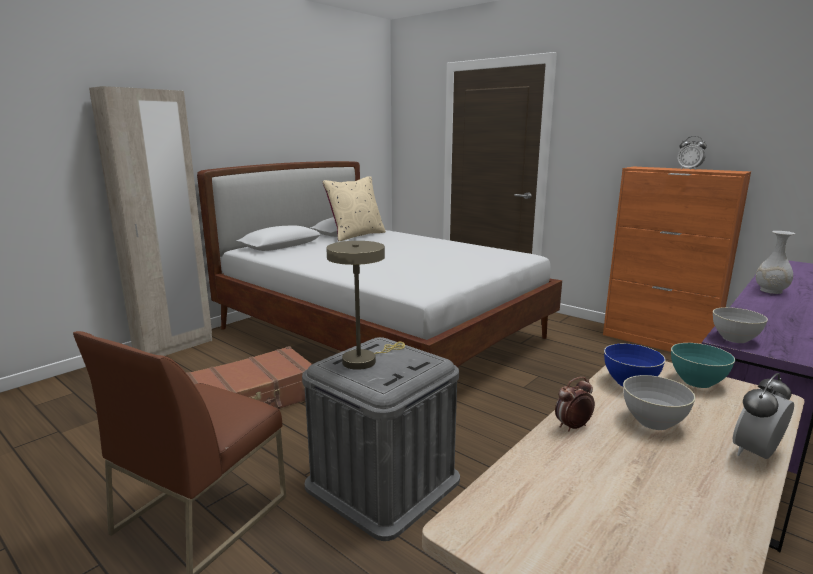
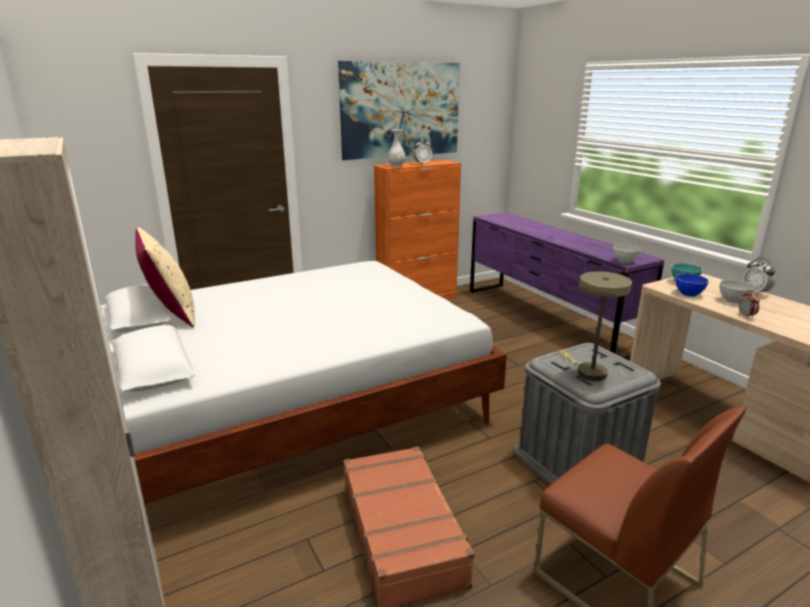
camera: 70 degrees left, 5 degrees up
white vase [756,231,795,294] -> white vase moved to [388,129,406,167]
none -> picture [338,61,460,160]

